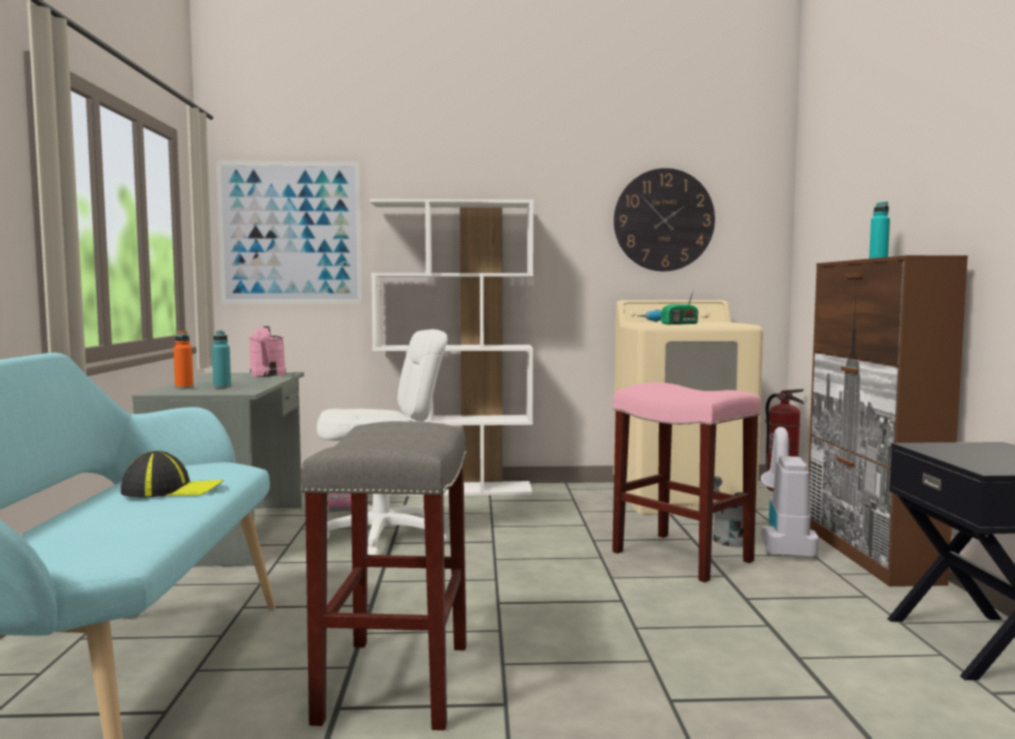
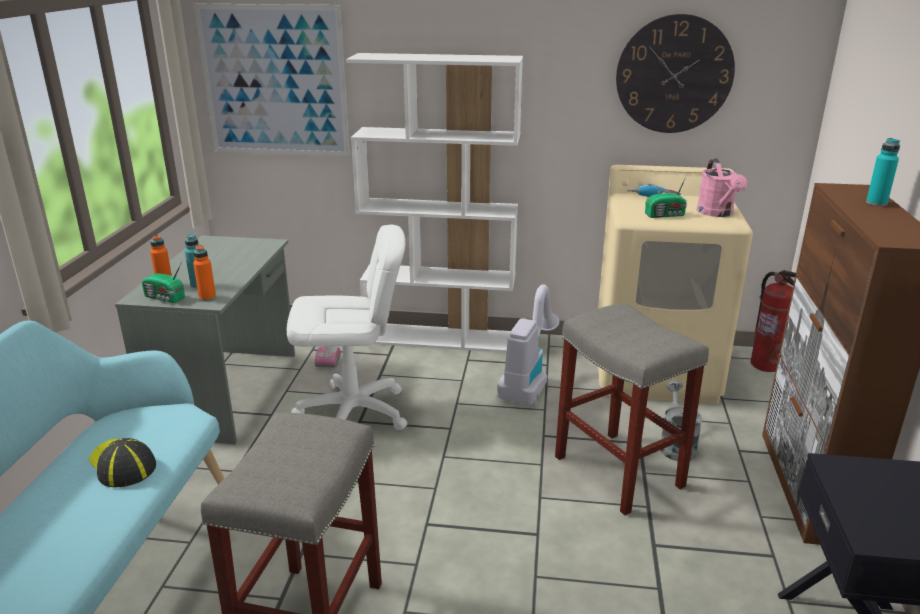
camera: 10 degrees right, 20 degrees up
cap [121,451,224,498] -> cap turned 135 degrees counterclockwise [89,438,156,487]
pink watering can [249,326,286,376] -> pink watering can moved to [697,158,747,217]
pink stool [612,382,761,582] -> grey stool [555,303,709,515]
vacuum cleaner [761,427,819,559] -> vacuum cleaner moved to [497,284,559,406]
none -> radio [142,262,185,303]
none -> orange bottle [193,245,216,301]

